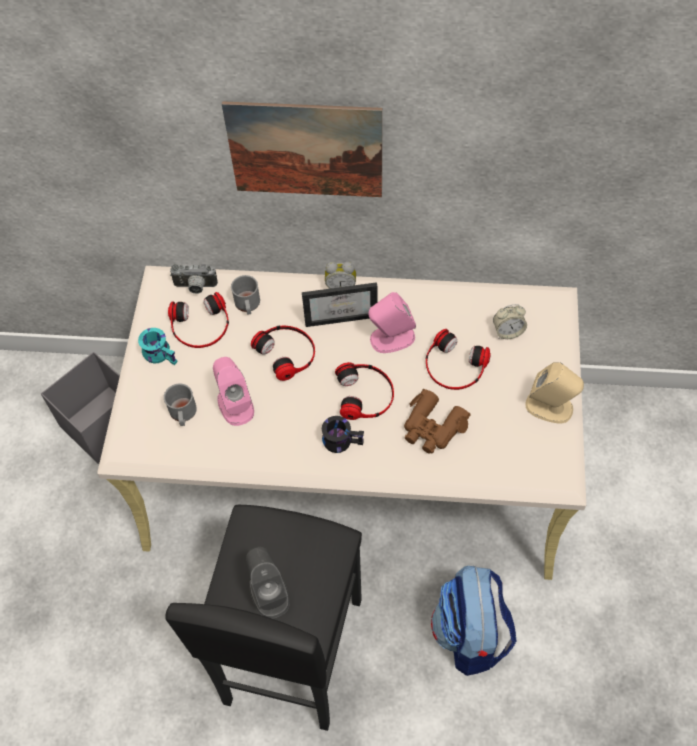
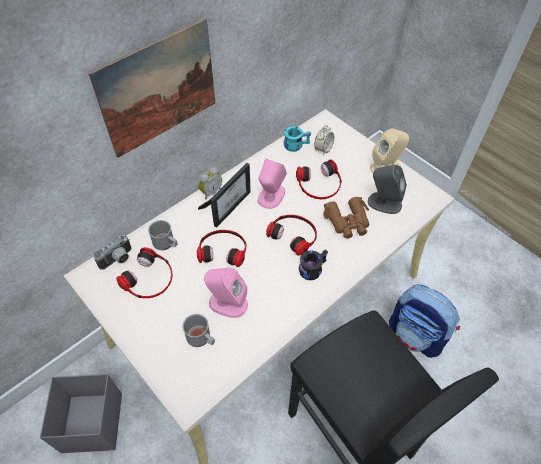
camera: 50 degrees left, 5 degrees down
turquoise mug [138,328,178,365] -> turquoise mug moved to [284,126,311,152]
grey speaker [246,547,290,619] -> grey speaker moved to [368,165,407,214]

